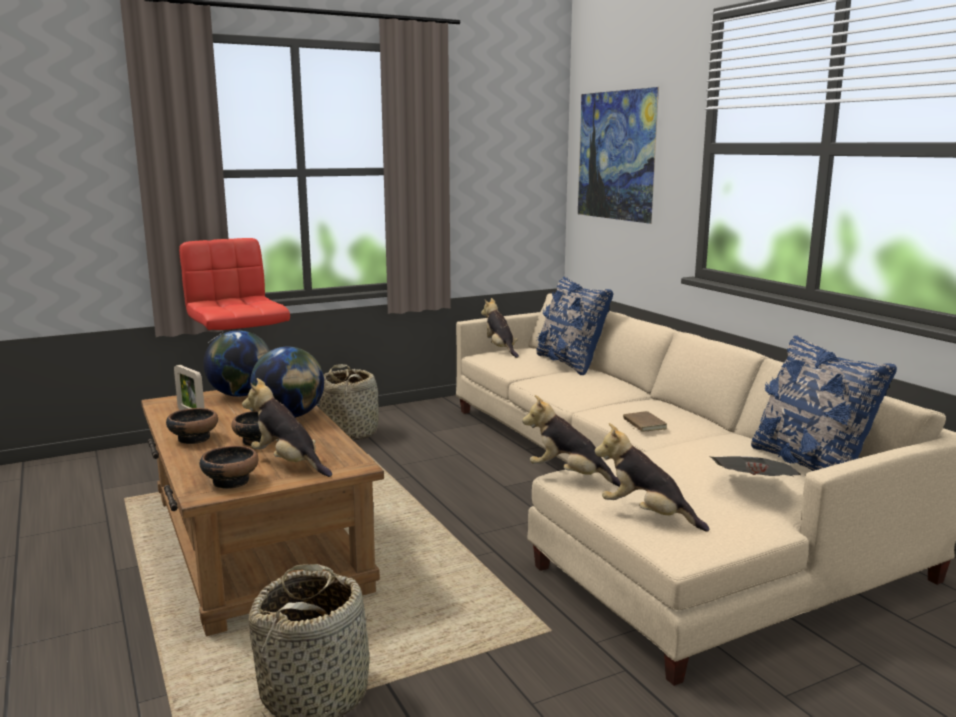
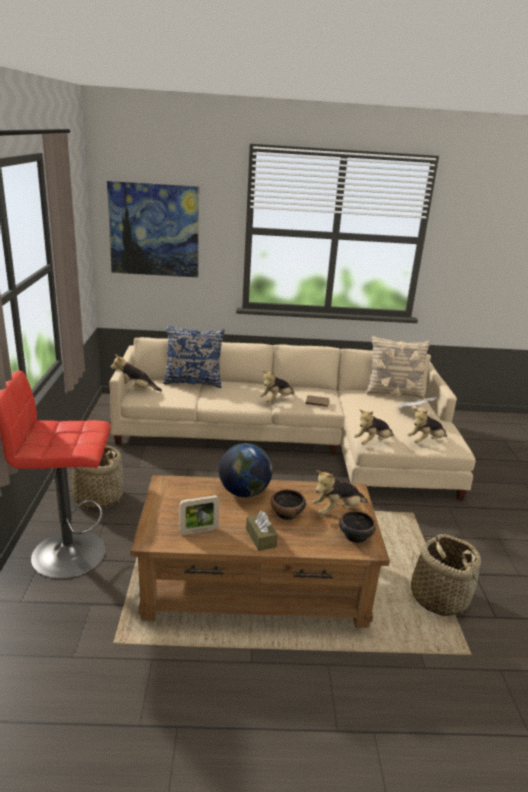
camera: 65 degrees left, 10 degrees up
bowl [166,408,218,444] -> brown tissue box [246,511,278,551]
globe [203,330,270,397] -> none
blue pillow [751,335,897,471] -> beige pillow [366,336,430,399]
none -> plush toy [260,371,294,402]

